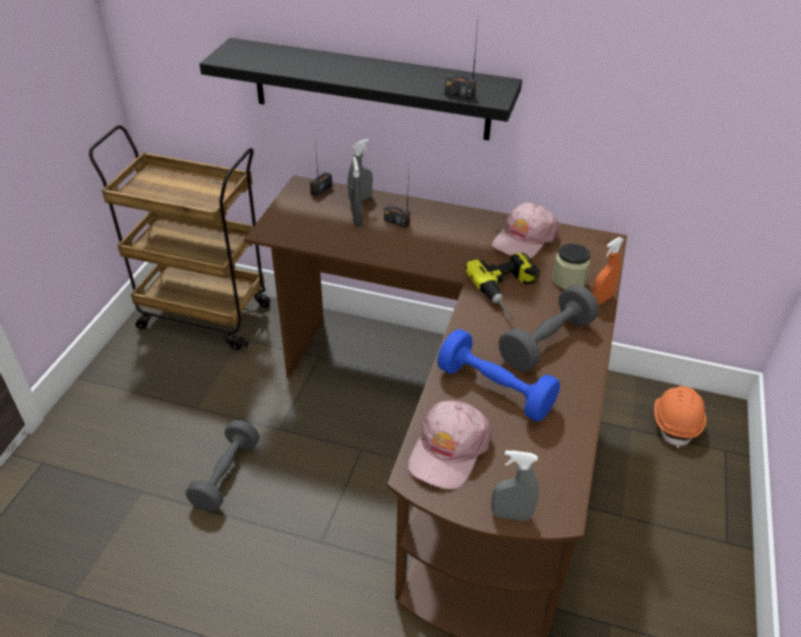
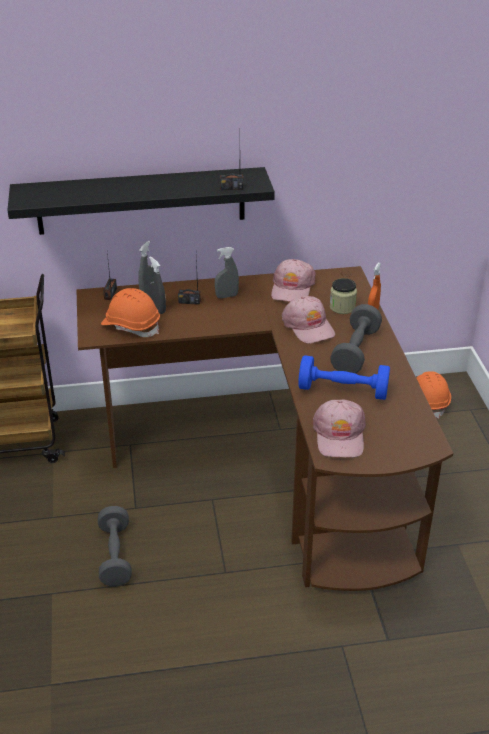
camera: 25 degrees left, 5 degrees down
power drill [466,253,540,320] -> pink cap [282,296,335,344]
grey spray bottle [491,450,539,521] -> grey spray bottle moved to [215,247,239,298]
none -> orange hard hat [101,288,160,337]

